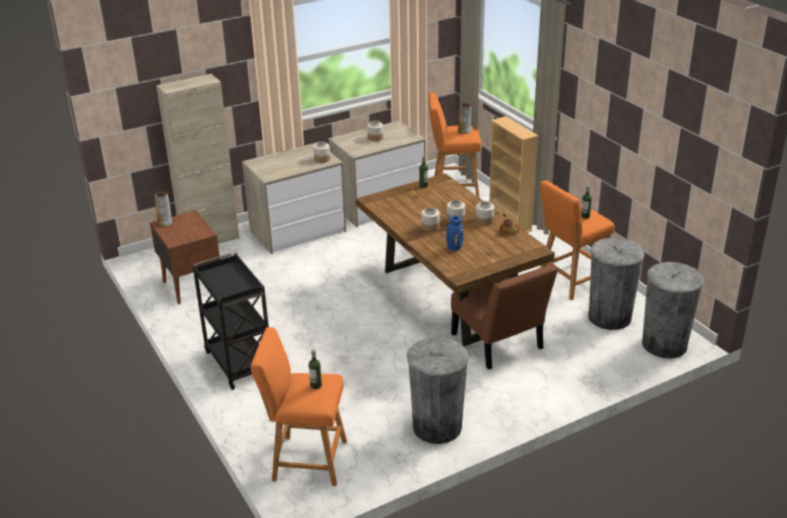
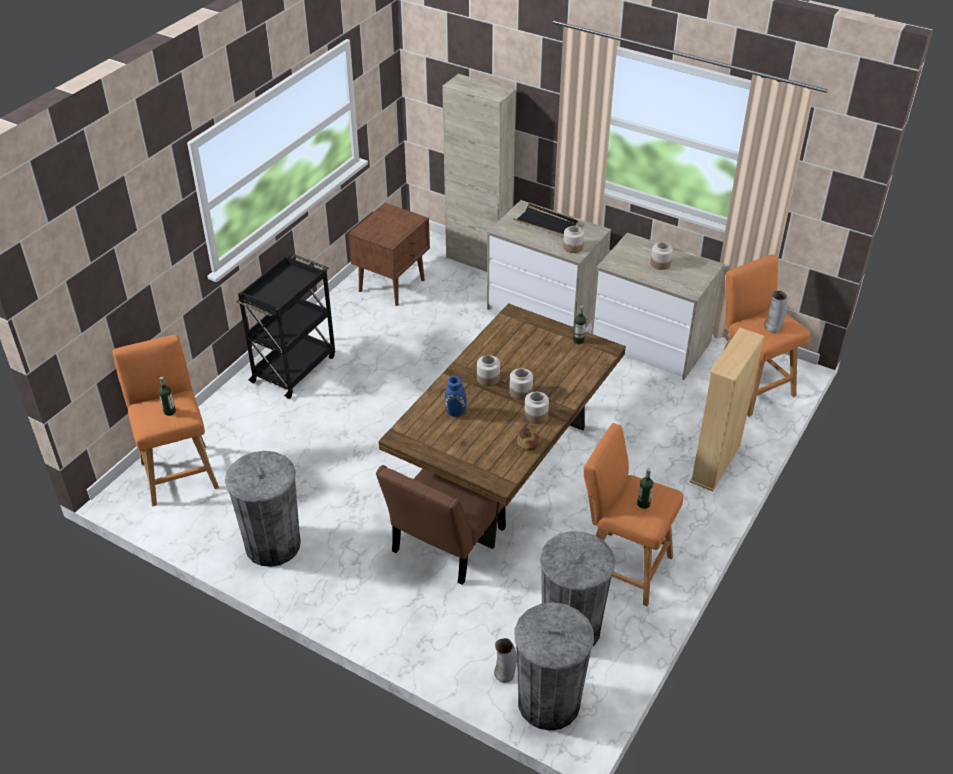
camera: 60 degrees right, 10 degrees up
vase [154,192,172,227] -> vase moved to [494,638,517,683]
none -> black tray [514,203,578,238]

